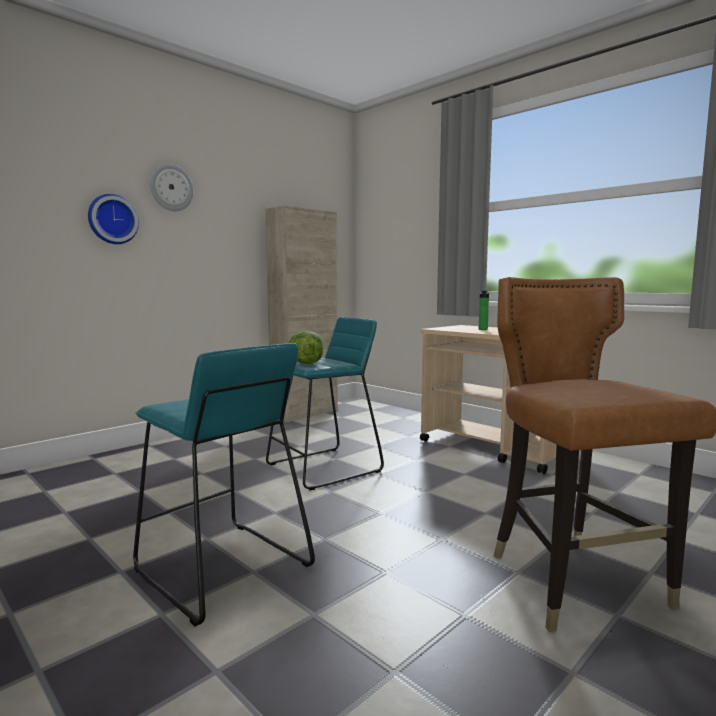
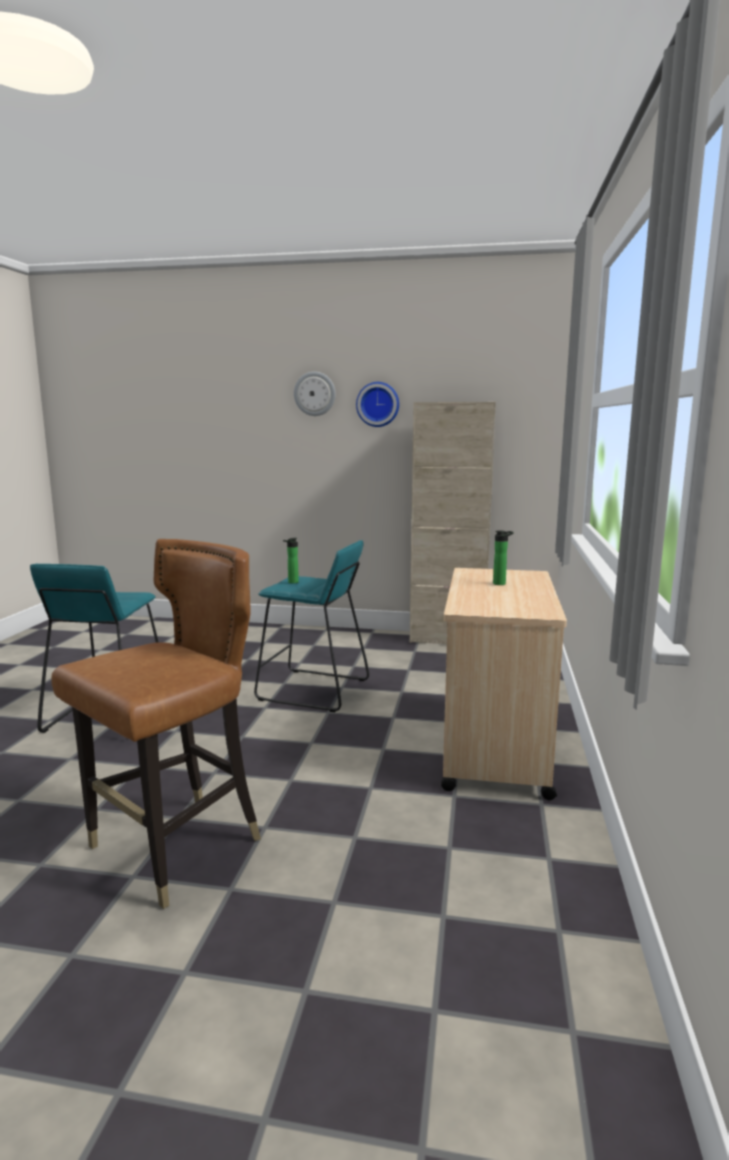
camera: 55 degrees right, 5 degrees up
wall clock [88,194,139,244] -> wall clock moved to [356,382,399,427]
lettuce [289,331,323,364] -> bottle [283,538,299,584]

